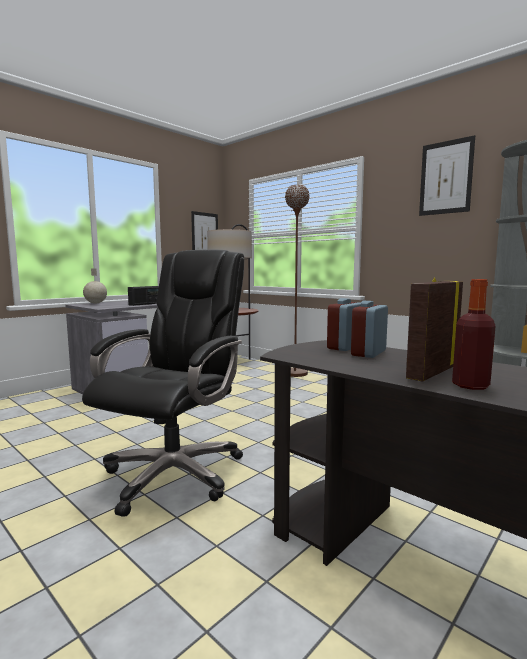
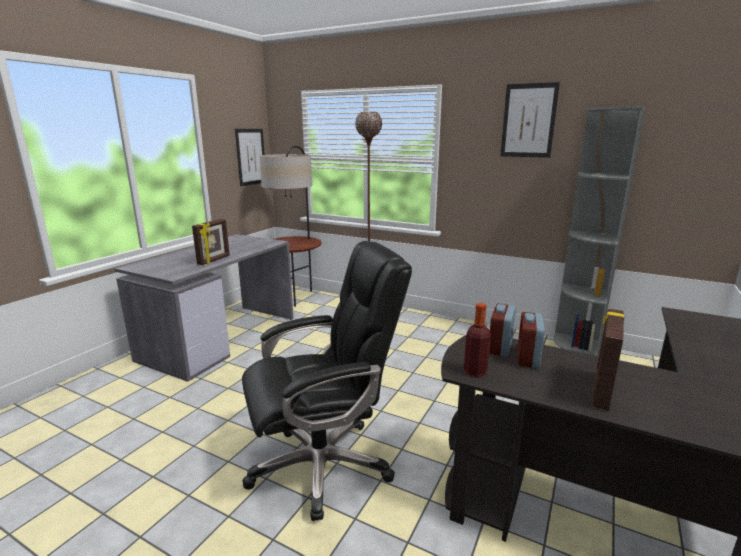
camera: 15 degrees left, 10 degrees up
black office chair [82,250,244,517] -> black office chair turned 60 degrees clockwise [242,241,412,521]
globe [83,269,107,303] -> none
radio [128,286,159,306] -> picture frame [192,219,230,265]
bottle [452,279,496,390] -> bottle moved to [464,303,491,377]

